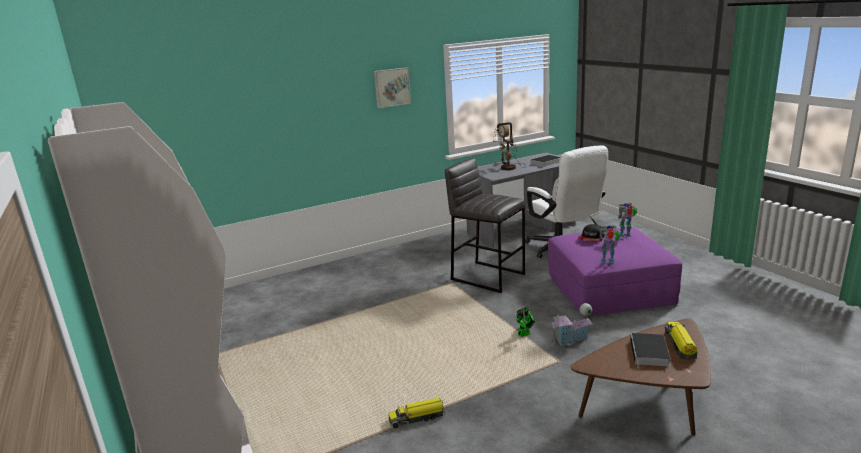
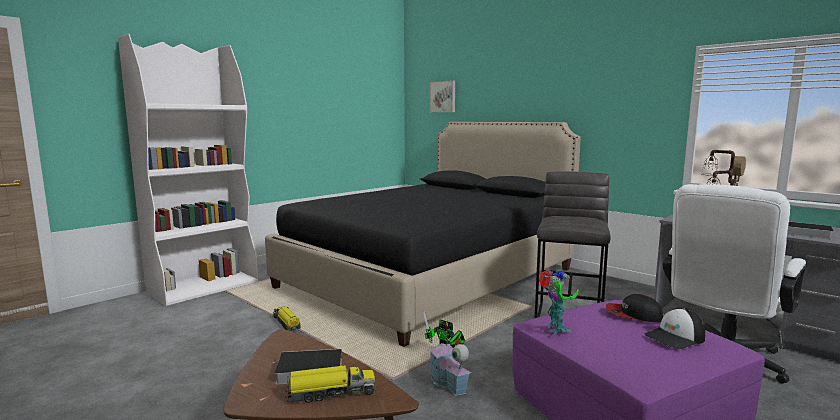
camera: 70 degrees right, 10 degrees down
picture [374,67,411,108] -> picture moved to [430,80,455,112]
toy robot [618,203,637,238] -> cap [645,308,705,349]
none -> black bed [265,122,581,347]

